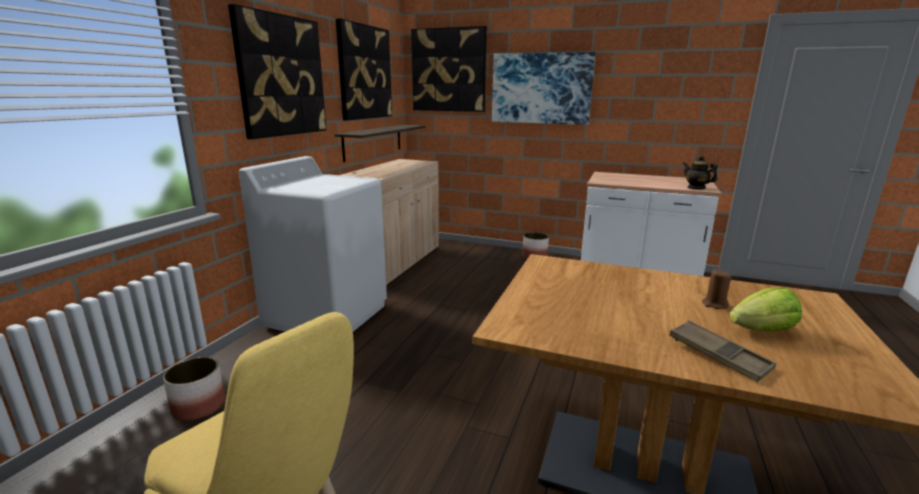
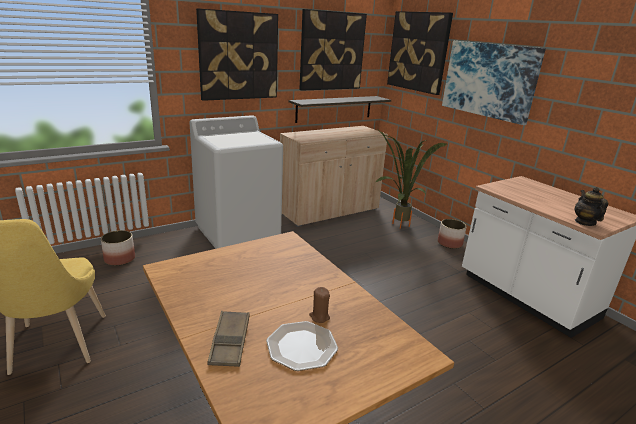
camera: 35 degrees right, 5 degrees up
lettuce [729,288,802,332] -> plate [266,321,338,371]
none -> potted plant [375,129,447,229]

